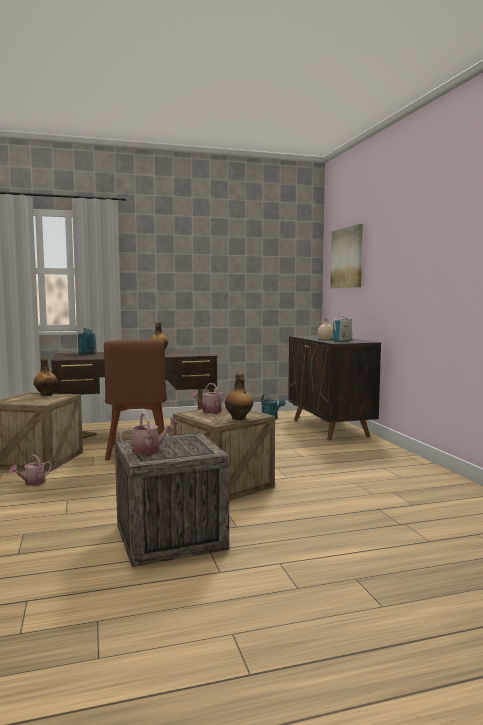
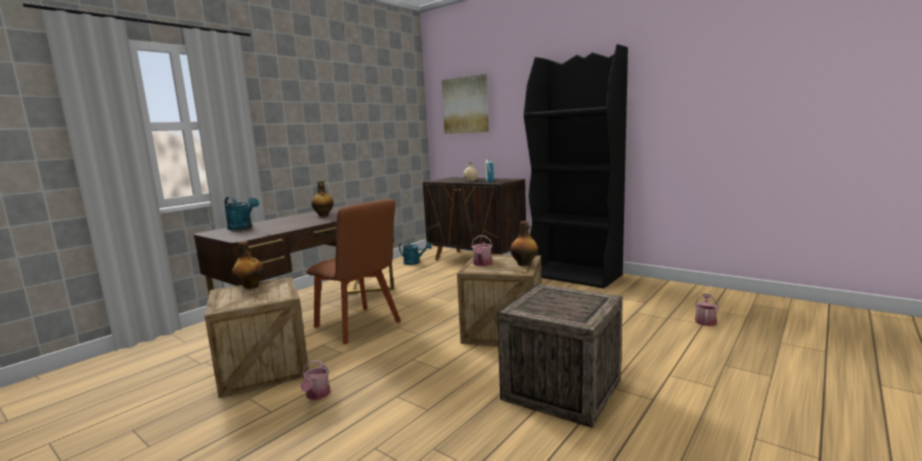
camera: 35 degrees left, 5 degrees up
watering can [119,412,179,454] -> watering can moved to [695,294,719,326]
none -> black bookcase [524,44,628,288]

